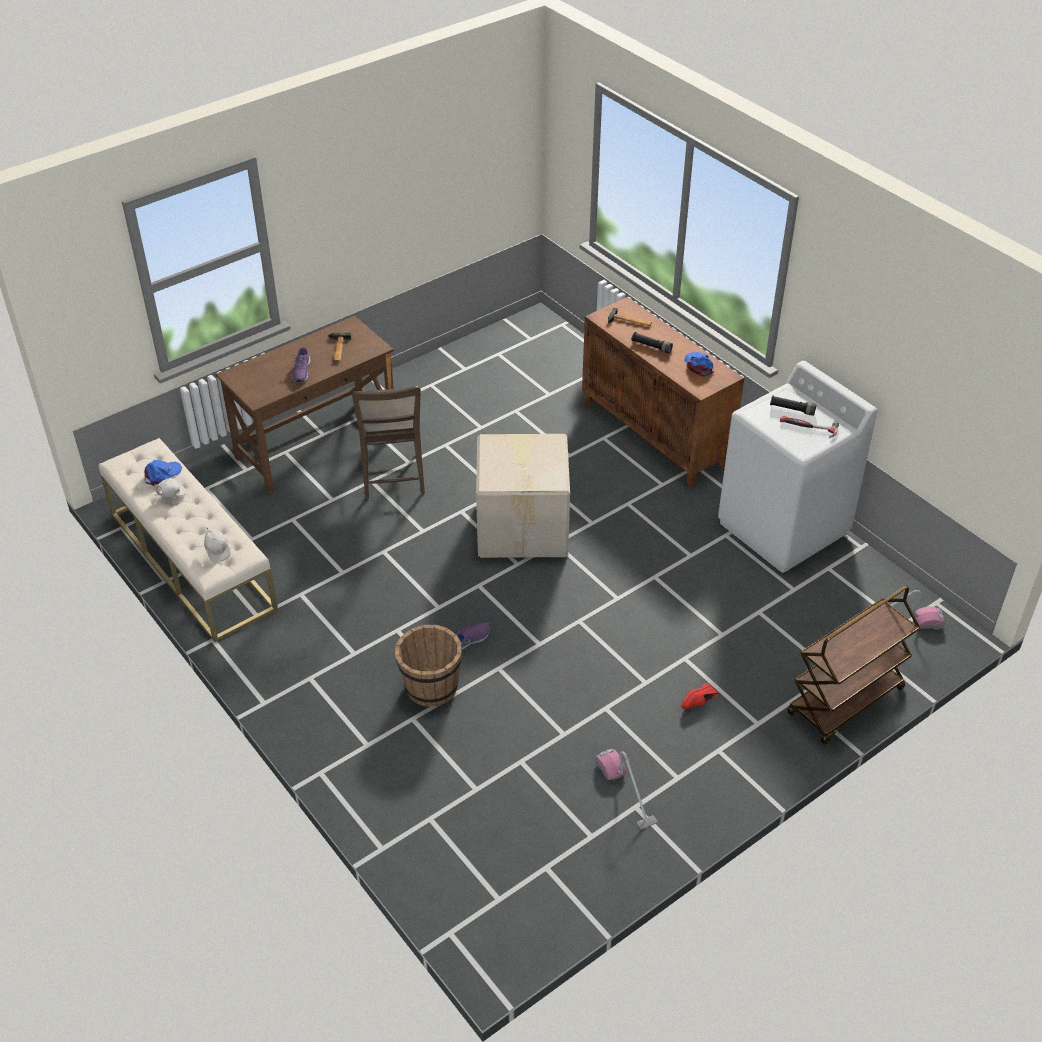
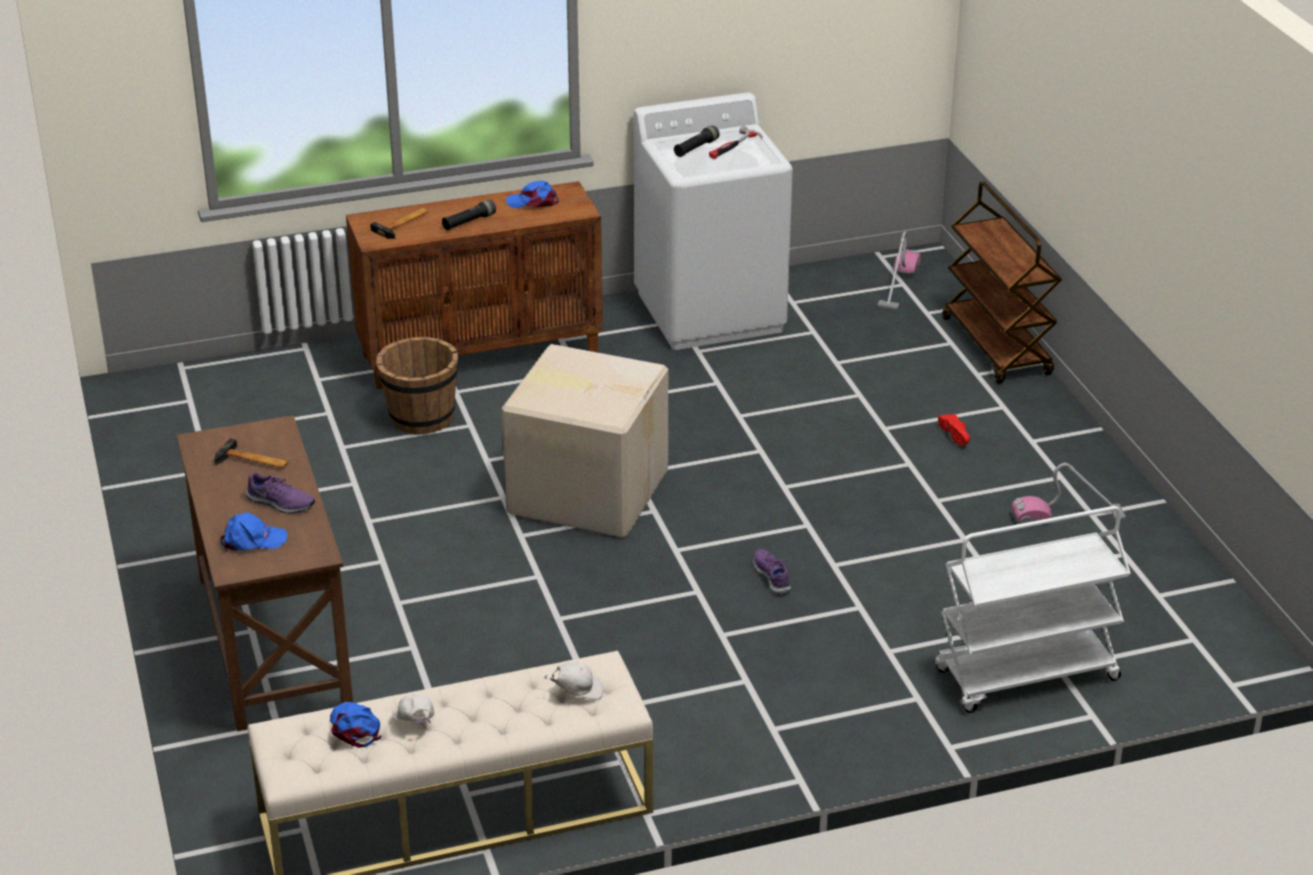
camera: 70 degrees left, 10 degrees down
brown chair [352,386,425,499] -> none
brown bucket [395,625,462,707] -> brown bucket moved to [376,337,458,435]
none -> blue cap [220,512,287,552]
none -> white cart [935,506,1131,713]

